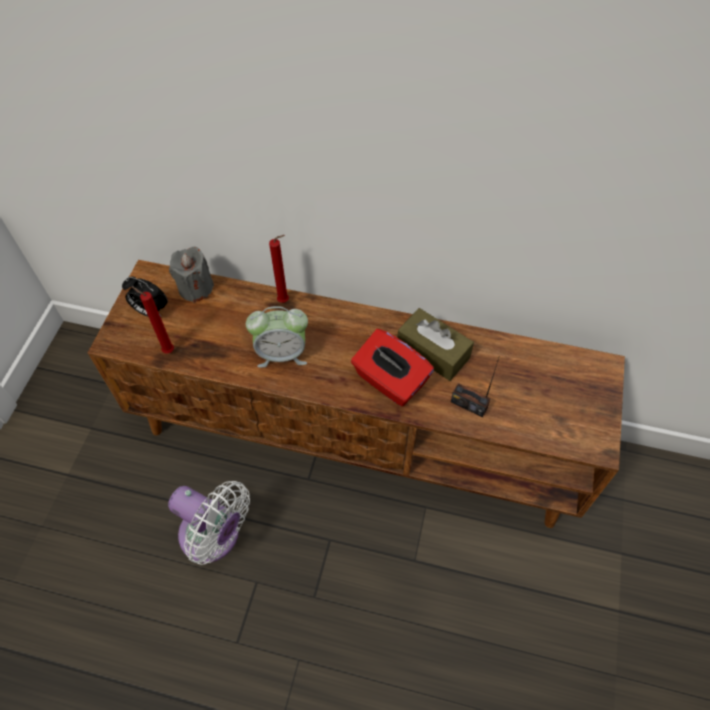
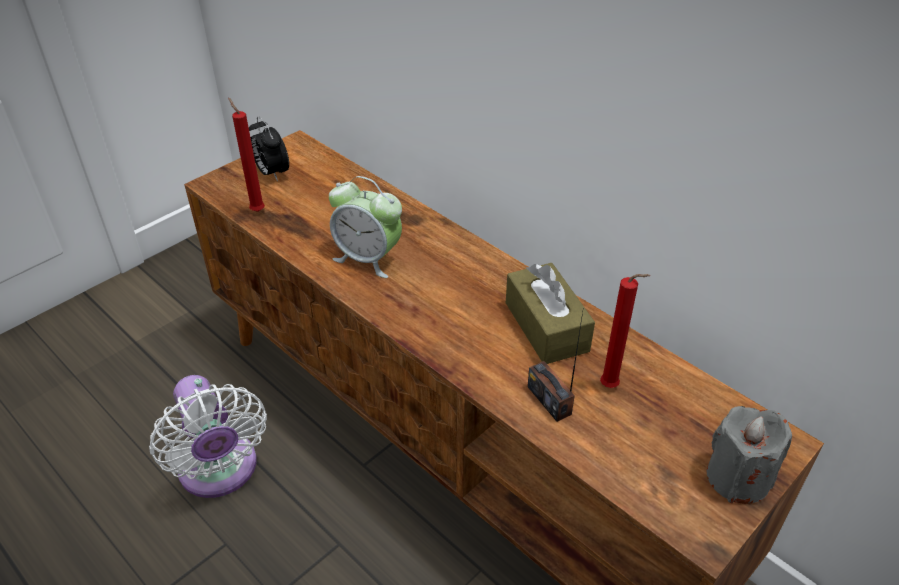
camera: 30 degrees right, 15 degrees down
grey candle [169,247,214,303] -> grey candle moved to [707,406,792,504]
red candle [269,235,289,303] -> red candle moved to [600,274,650,388]
red tissue box [351,329,434,407] -> none

